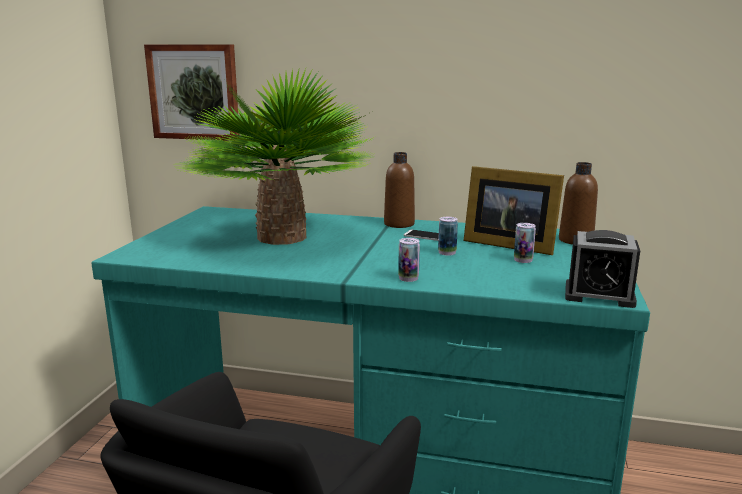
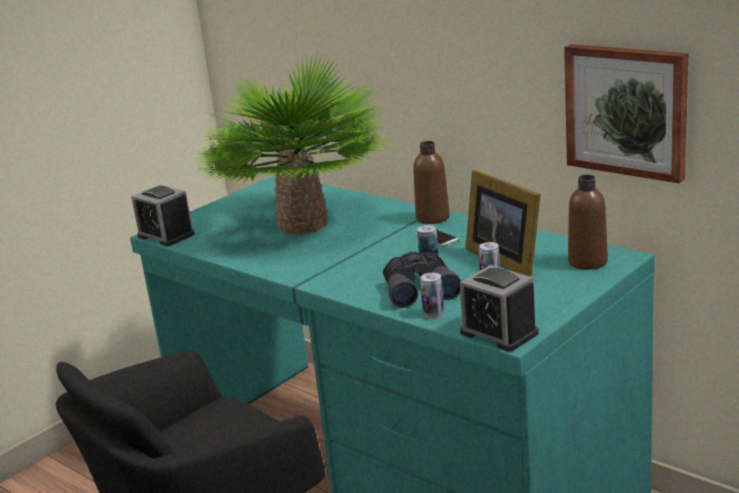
camera: 30 degrees right, 5 degrees up
picture [144,44,240,141] -> picture moved to [564,44,688,184]
can [398,238,420,282] -> can moved to [420,272,444,319]
none -> alarm clock [131,185,195,246]
none -> grey binoculars [383,251,461,308]

